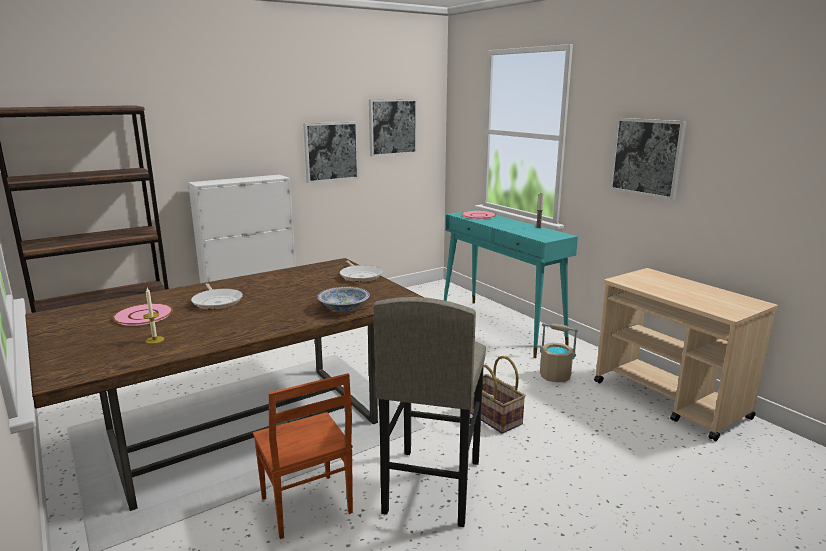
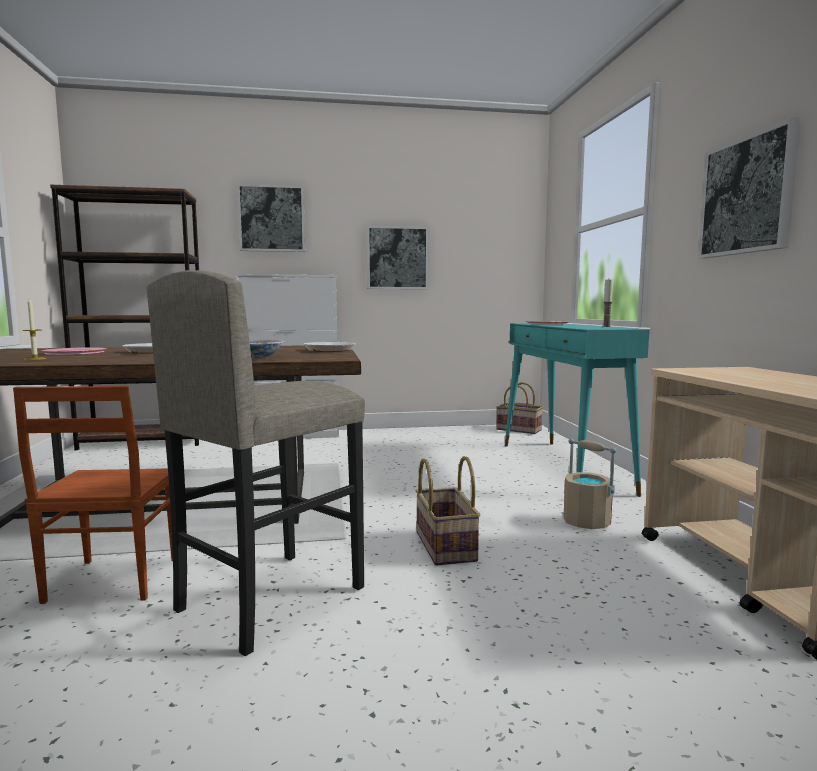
camera: 25 degrees right, 10 degrees down
picture [369,99,417,156] -> picture moved to [237,184,305,252]
none -> basket [496,382,543,434]

